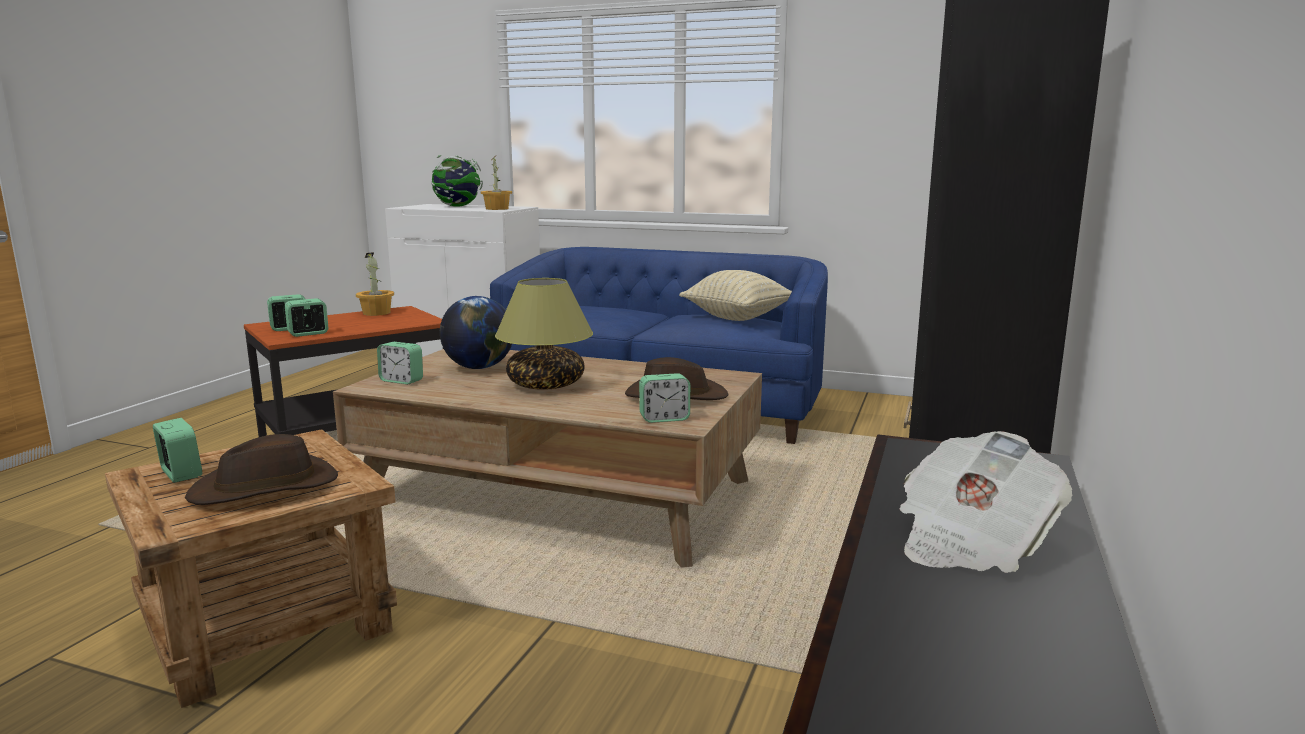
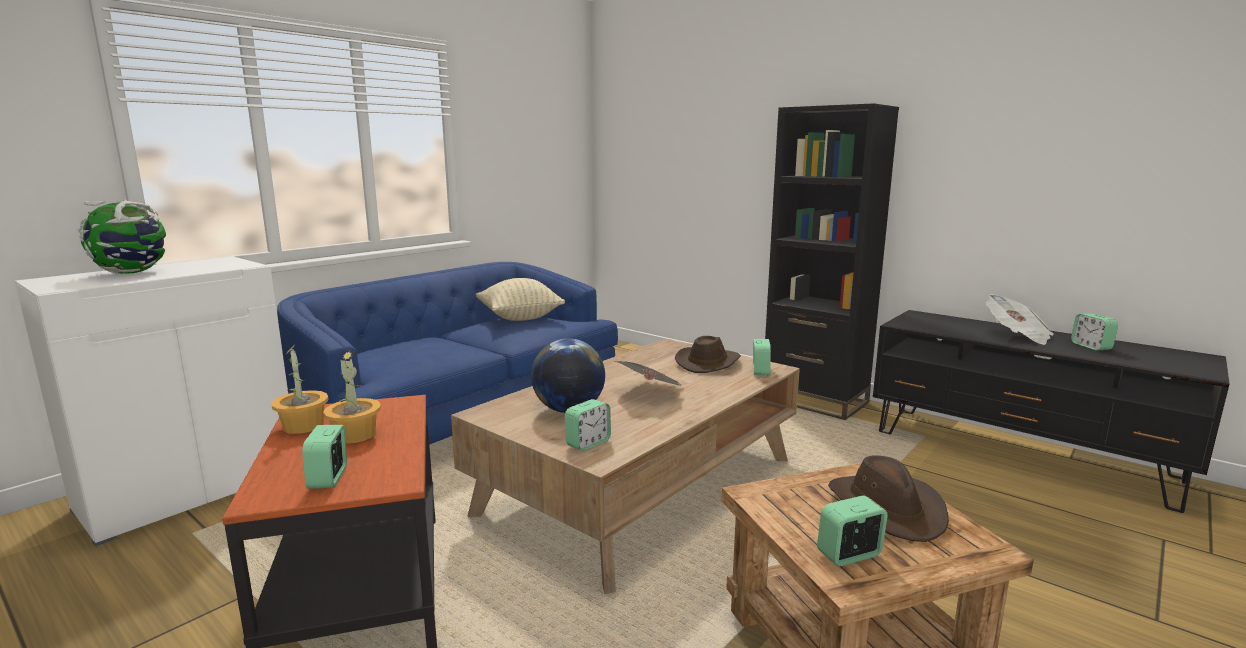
camera: 70 degrees left, 0 degrees up
alarm clock [285,298,328,337] -> alarm clock moved to [1071,313,1118,351]
potted plant [481,158,512,210] -> potted plant moved to [323,350,381,443]
table lamp [495,278,593,390] -> newspaper [613,361,680,385]

